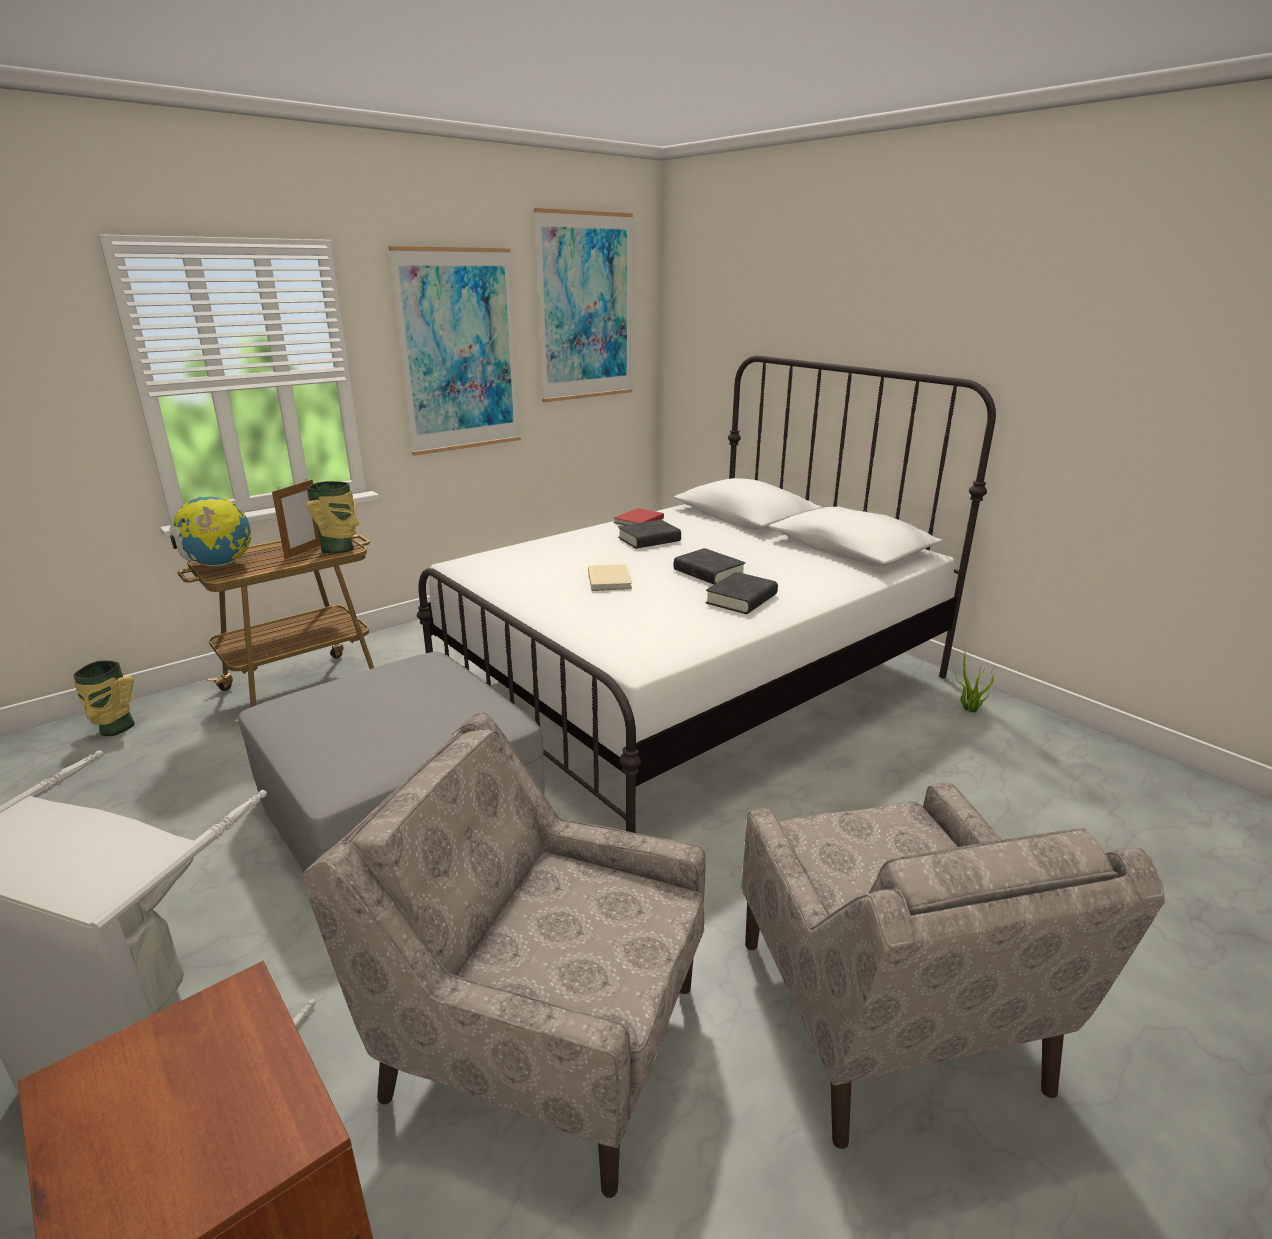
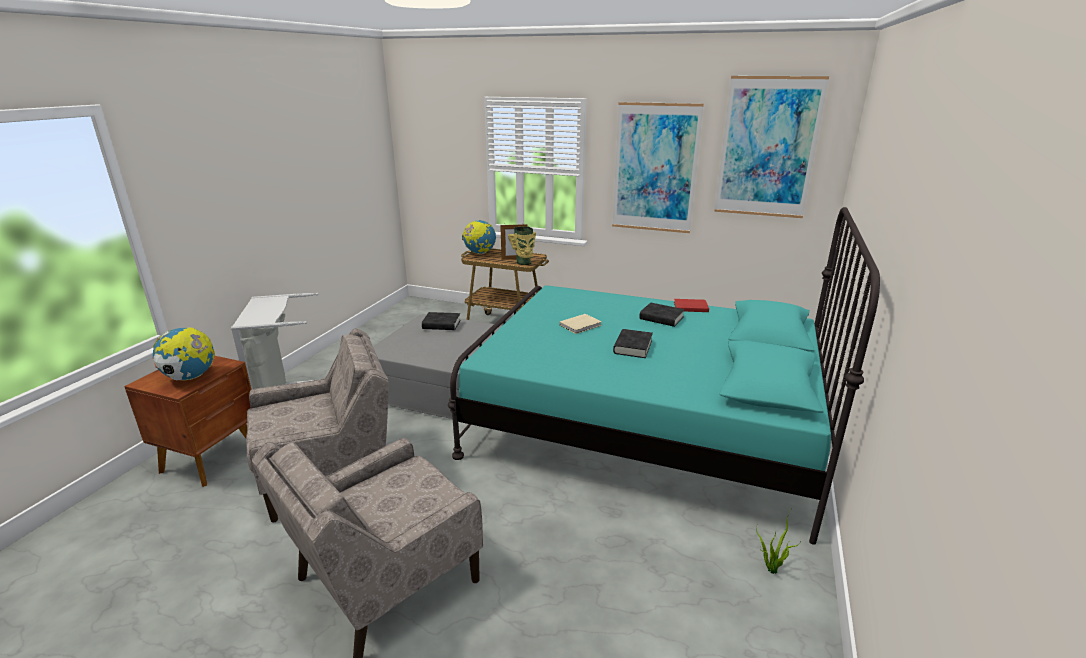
camera: 60 degrees right, 0 degrees up
vase [73,660,135,736] -> none
beige armchair [303,712,706,1198] -> beige armchair turned 75 degrees clockwise [246,328,389,523]
white bed [417,356,996,833] -> turquoise bed [448,207,880,545]
black book [705,572,778,614] -> black book moved to [422,312,460,330]
none -> globe [153,327,215,380]

